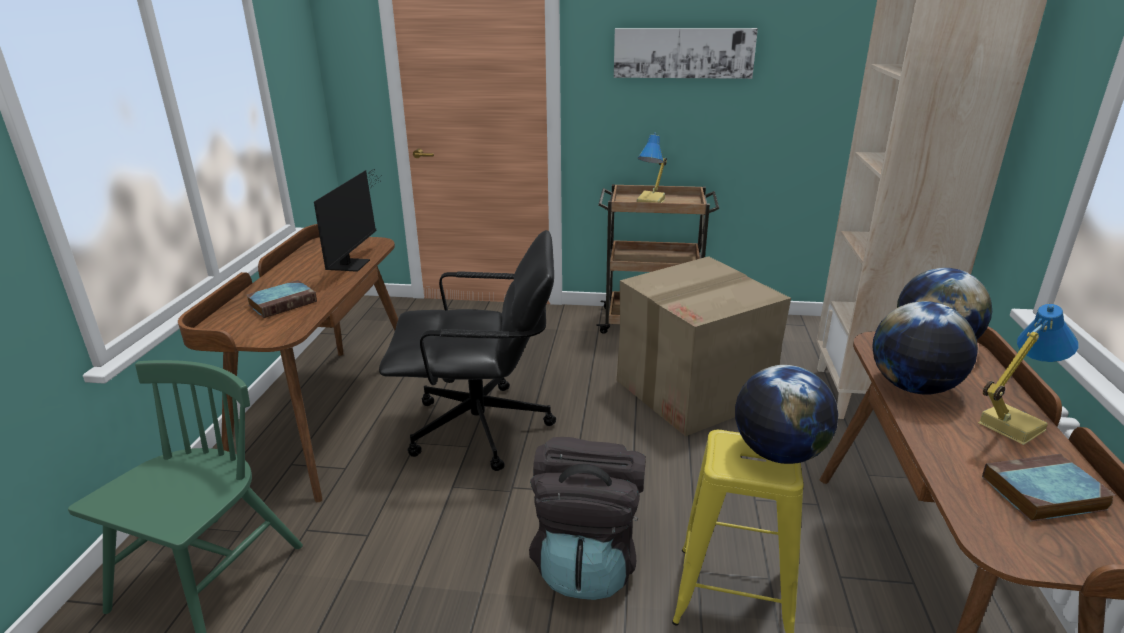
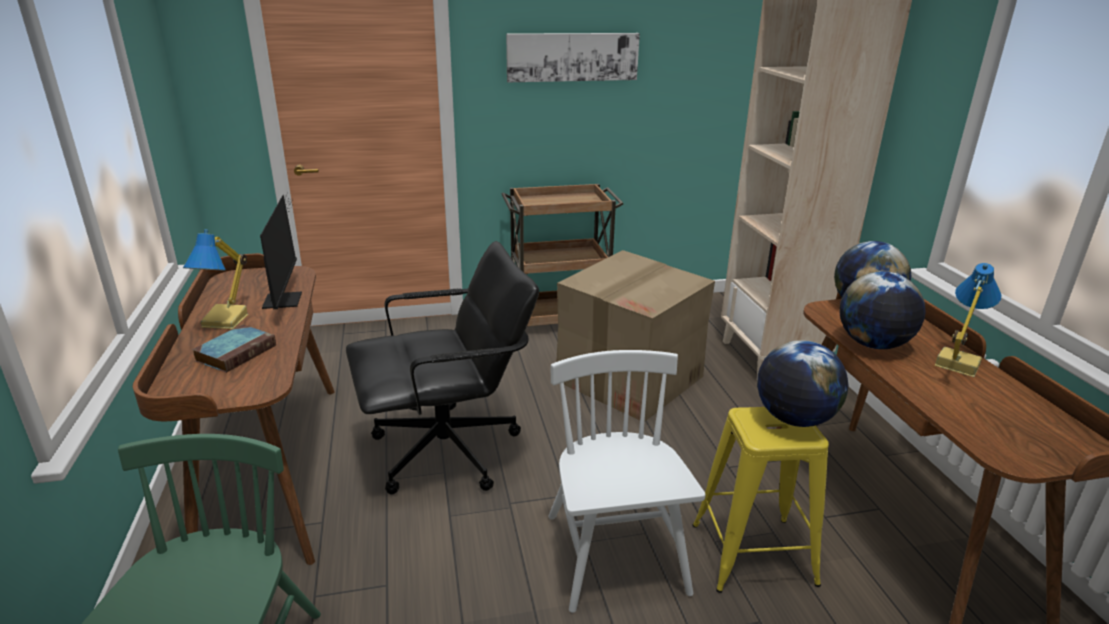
camera: 20 degrees left, 0 degrees up
black backpack [529,437,646,600] -> white chair [548,350,706,613]
table lamp [637,133,667,203] -> table lamp moved to [183,229,248,329]
book [982,454,1115,522] -> none

